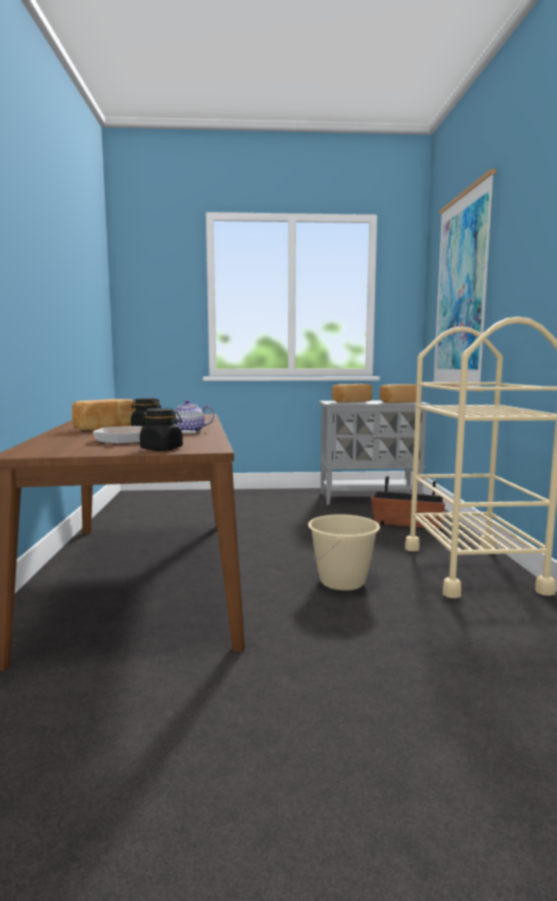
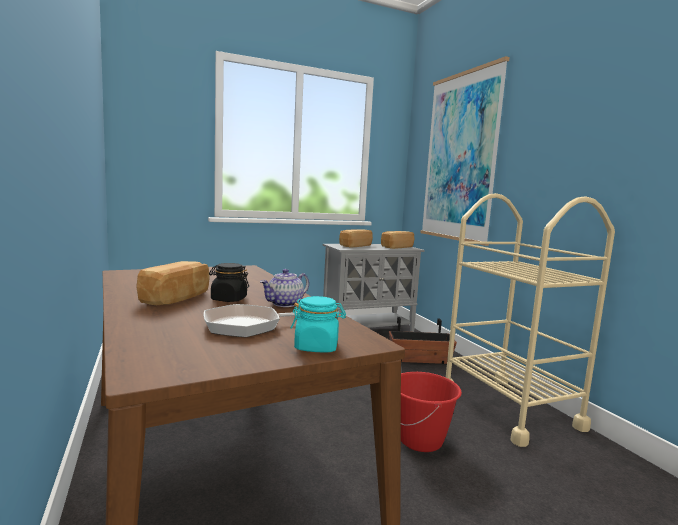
camera: 20 degrees left, 0 degrees up
black jar [140,408,183,451] -> turquoise jar [291,296,346,352]
beige bucket [308,514,380,591] -> red bucket [401,372,462,452]

